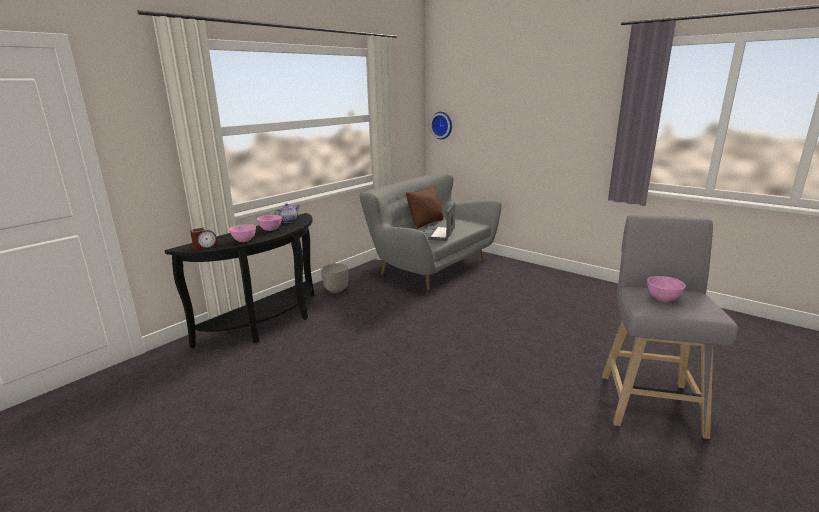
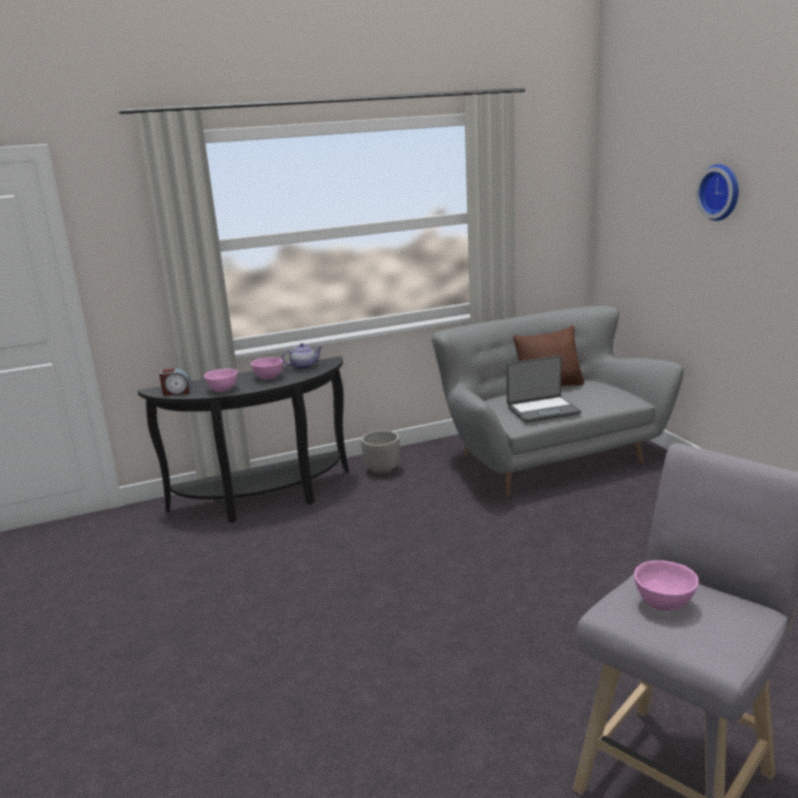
camera: 30 degrees right, 0 degrees up
laptop [423,202,455,241] -> laptop turned 150 degrees counterclockwise [506,355,581,423]
wall clock [430,112,452,139] -> wall clock moved to [696,164,739,221]

